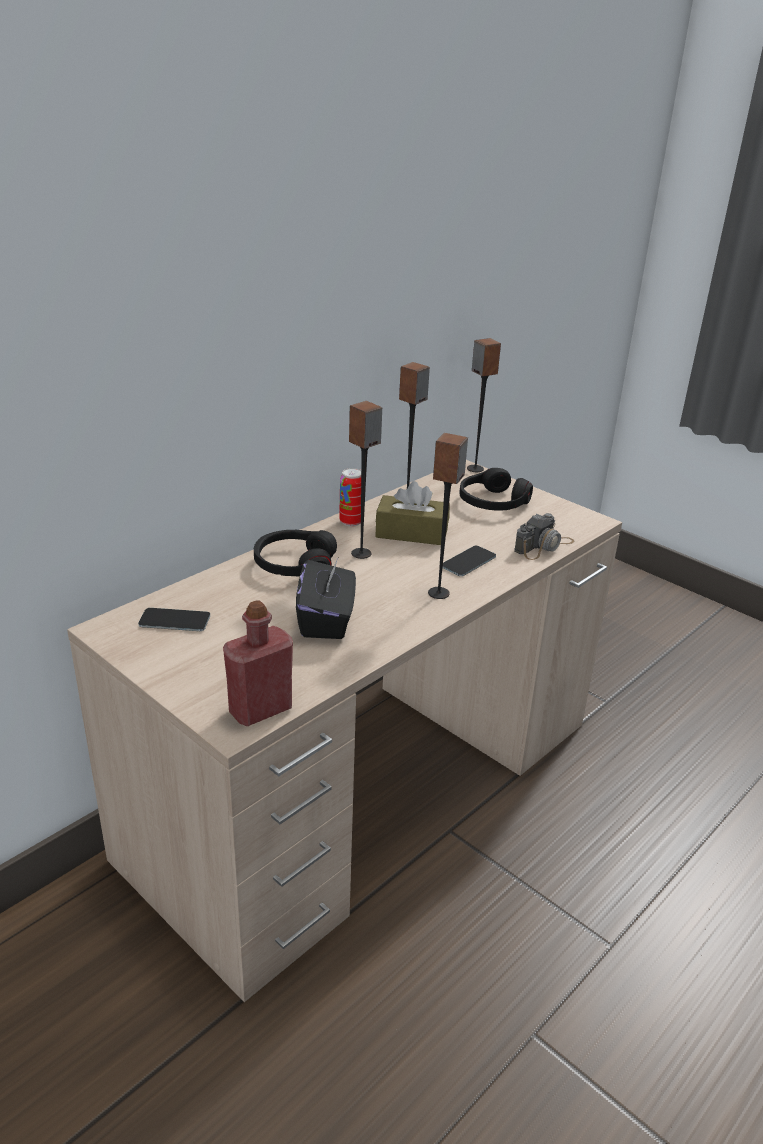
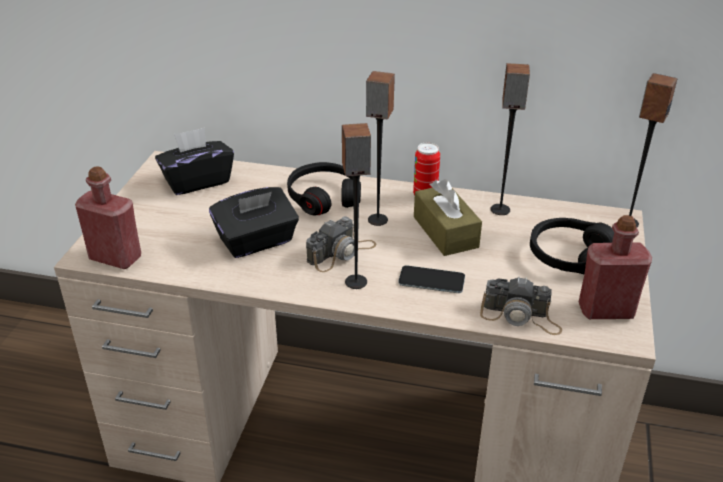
camera: 60 degrees right, 5 degrees up
phone [138,608,210,631] -> black tissue box [155,128,234,195]
none -> camera [306,216,377,272]
none -> red bottle [579,215,652,319]

